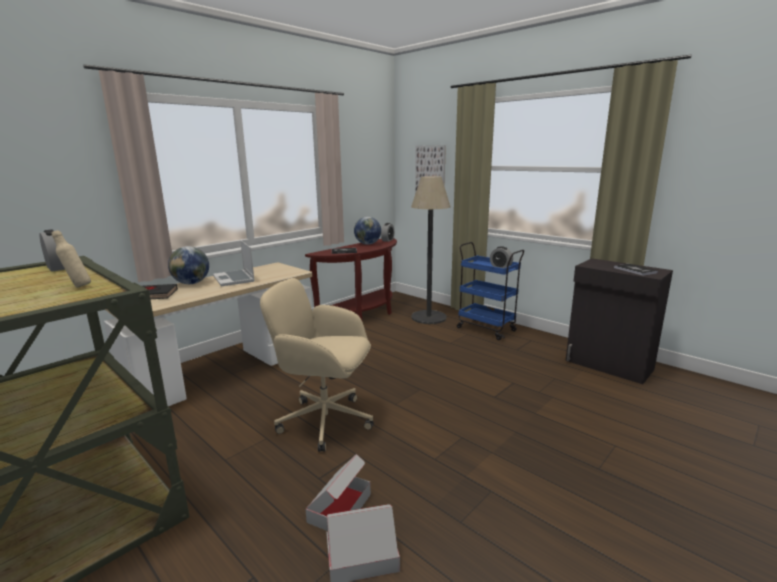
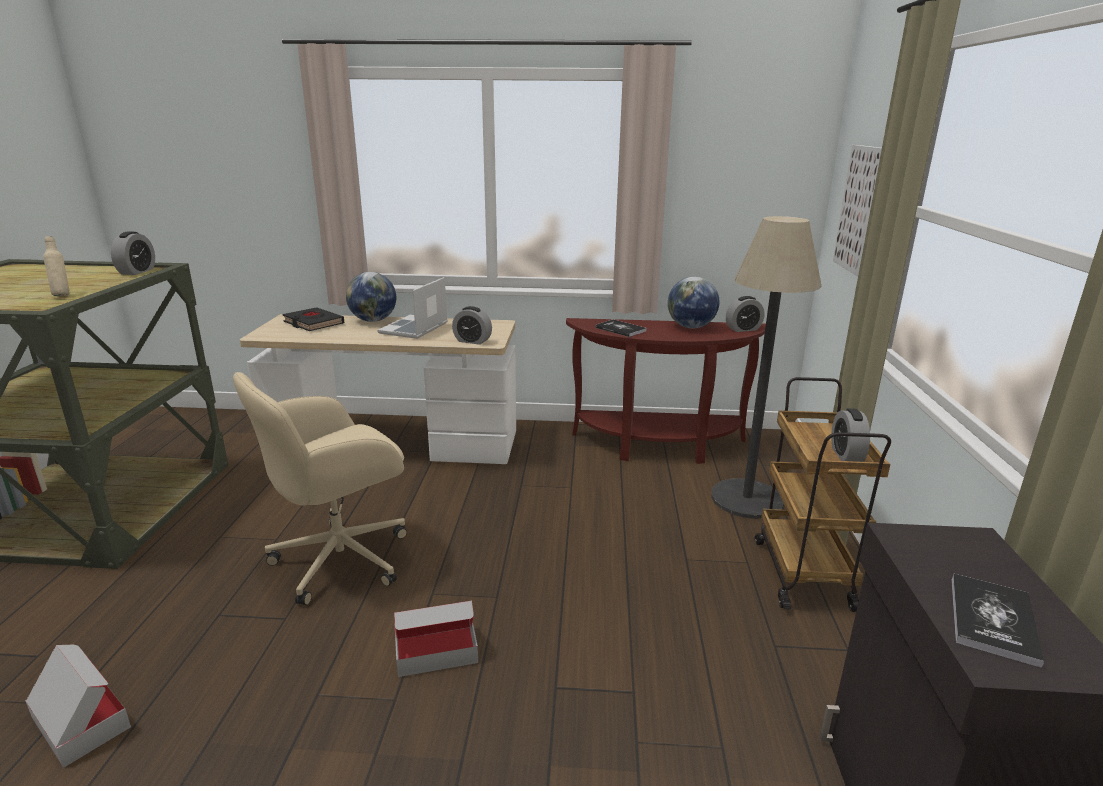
camera: 50 degrees right, 5 degrees up
beige office chair [260,278,374,452] -> beige office chair turned 105 degrees counterclockwise [233,372,407,605]
cardboard box [306,454,371,531] -> cardboard box moved to [394,600,478,677]
blue cart [457,242,524,340] -> brown cart [755,377,891,612]
none -> alarm clock [452,306,492,345]

